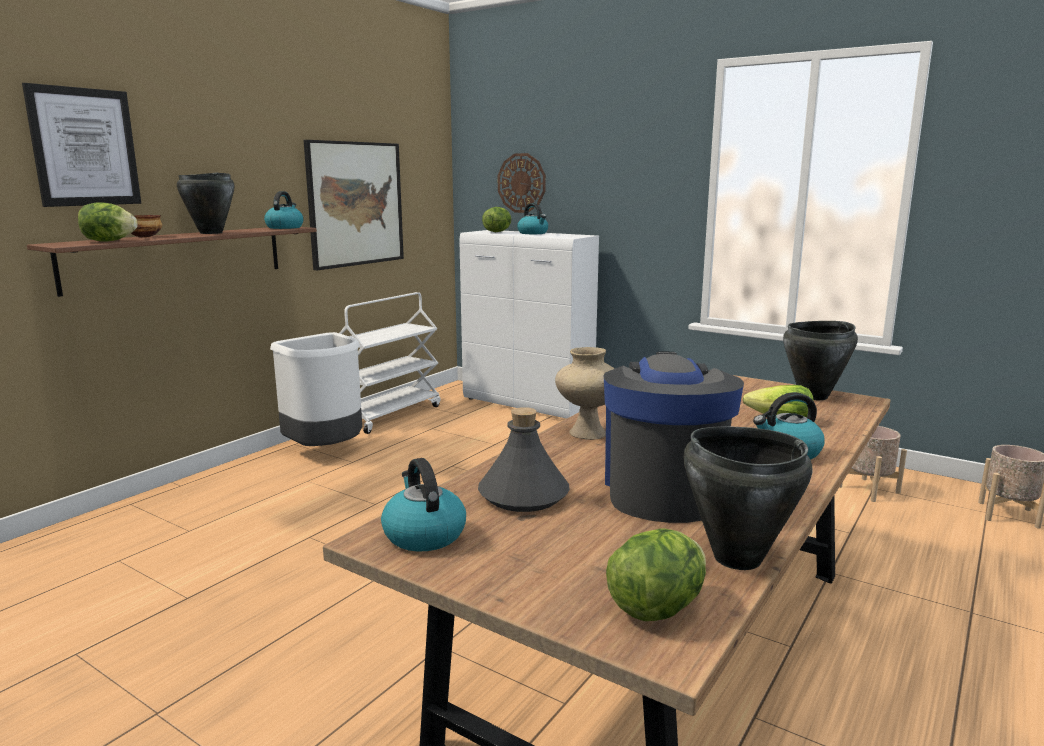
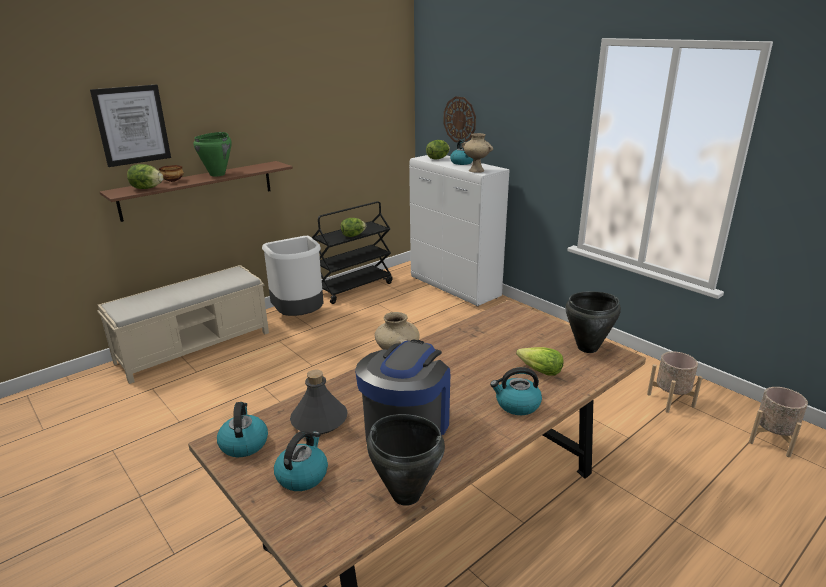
camera: 15 degrees right, 10 degrees up
black cooking pot [177,172,234,234] -> green cooking pot [194,132,232,176]
kettle [264,191,304,229] -> kettle moved to [274,431,328,491]
picture [304,140,404,270] -> none
white cart [339,292,440,434] -> black cart [312,201,393,304]
lettuce [606,529,706,621] -> lettuce moved to [341,218,366,237]
none -> beige bench [97,265,269,384]
none -> beige vase [462,133,493,173]

